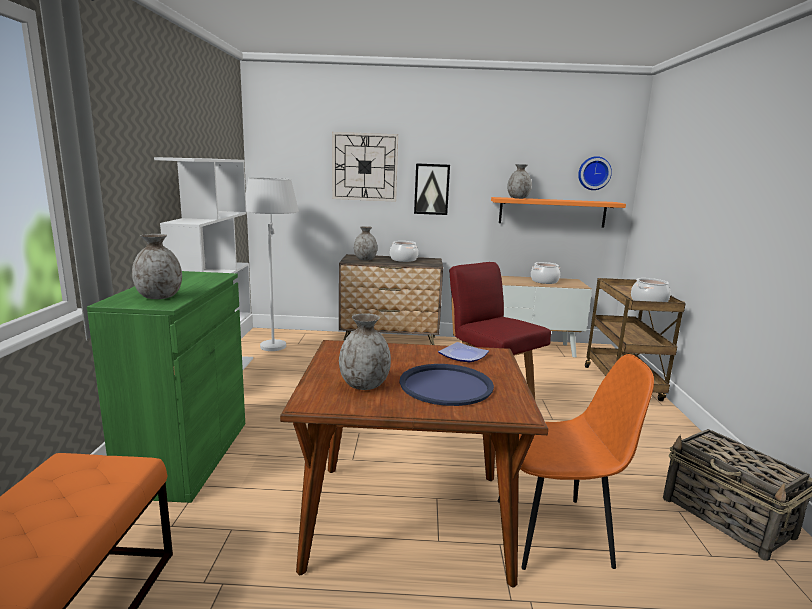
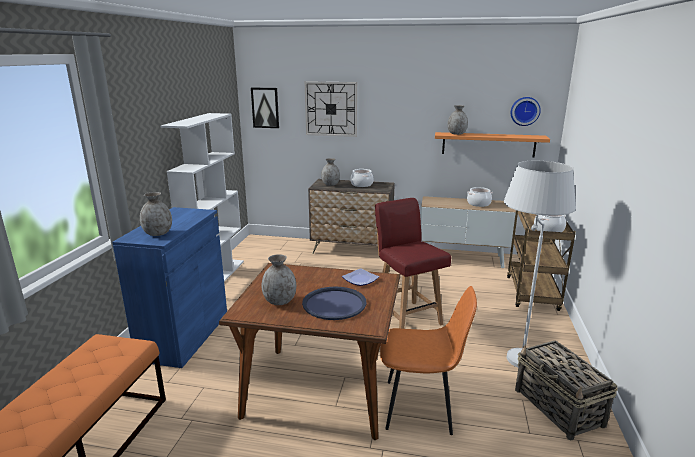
camera: 10 degrees right, 5 degrees up
green cabinet [87,271,245,503] -> blue cabinet [112,207,227,368]
white floor lamp [246,178,299,351] -> white floor lamp moved to [504,161,576,367]
picture [414,163,450,215] -> picture moved to [251,88,279,128]

